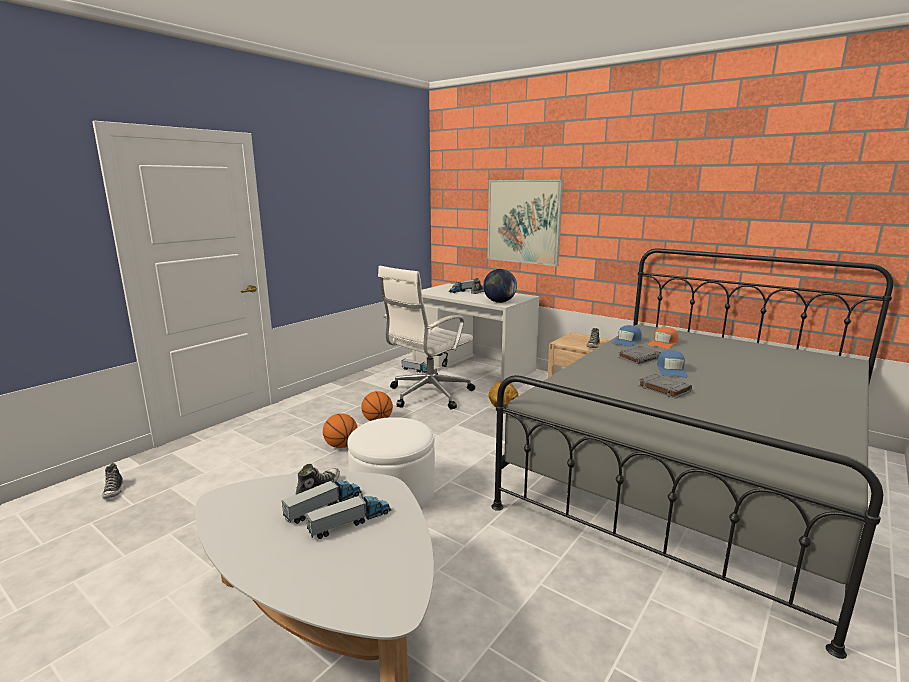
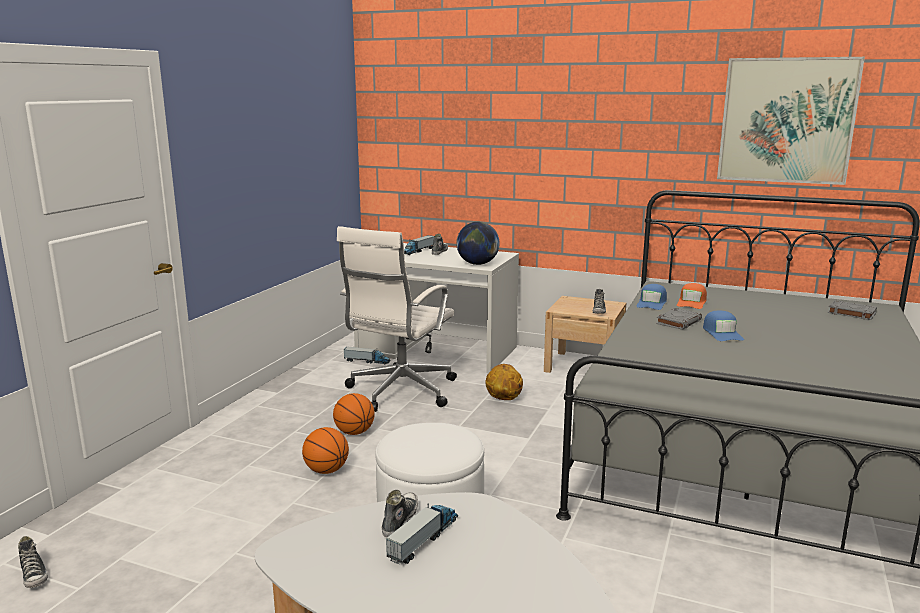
camera: 15 degrees left, 0 degrees up
toy truck [305,493,391,539] -> none
picture [487,180,563,266] -> picture moved to [717,57,865,185]
grey book [638,374,692,399] -> grey book moved to [828,300,877,320]

